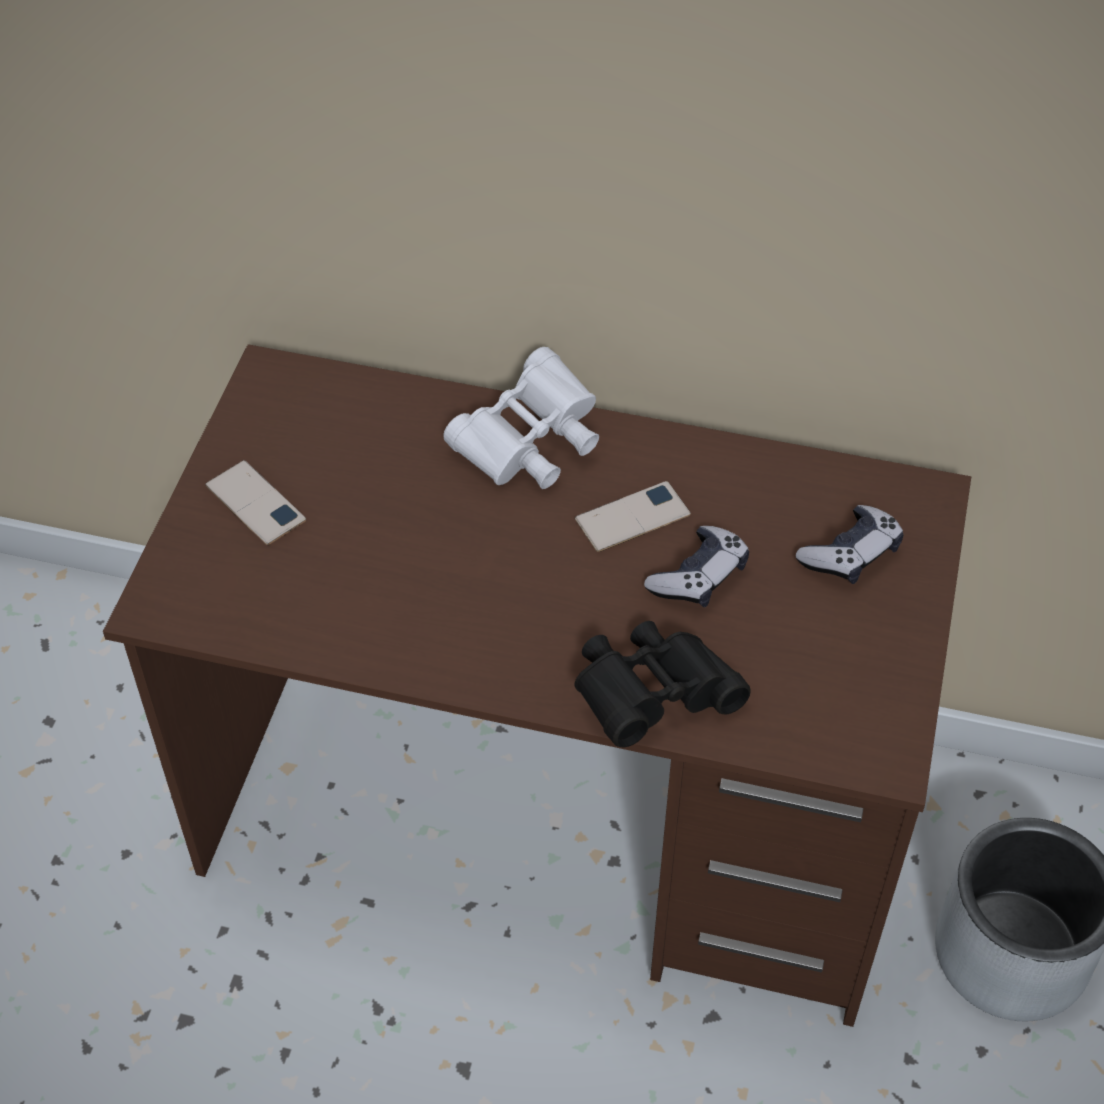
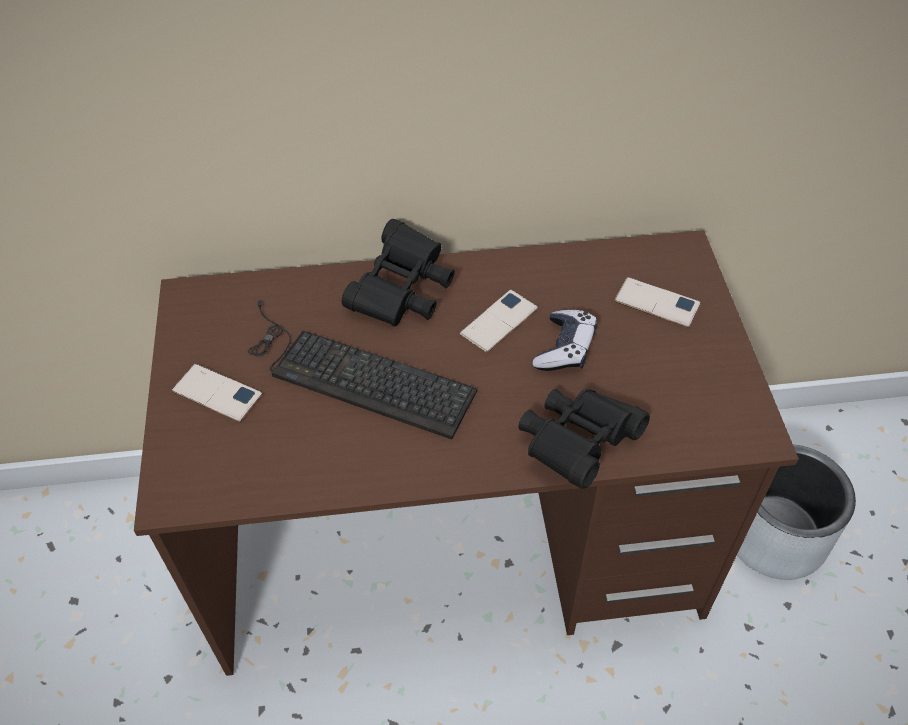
camera: 20 degrees left, 0 degrees up
white binoculars [443,347,599,489] -> black binoculars [342,219,455,327]
game controller [796,505,904,584] -> phone [614,277,701,327]
none -> keyboard [248,300,478,439]

